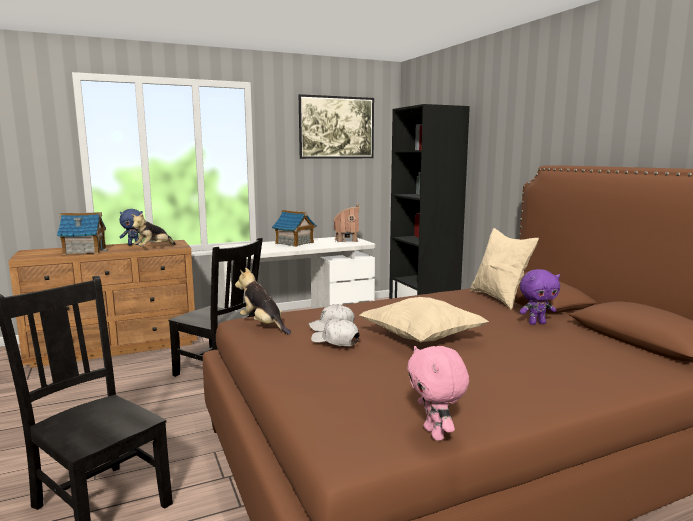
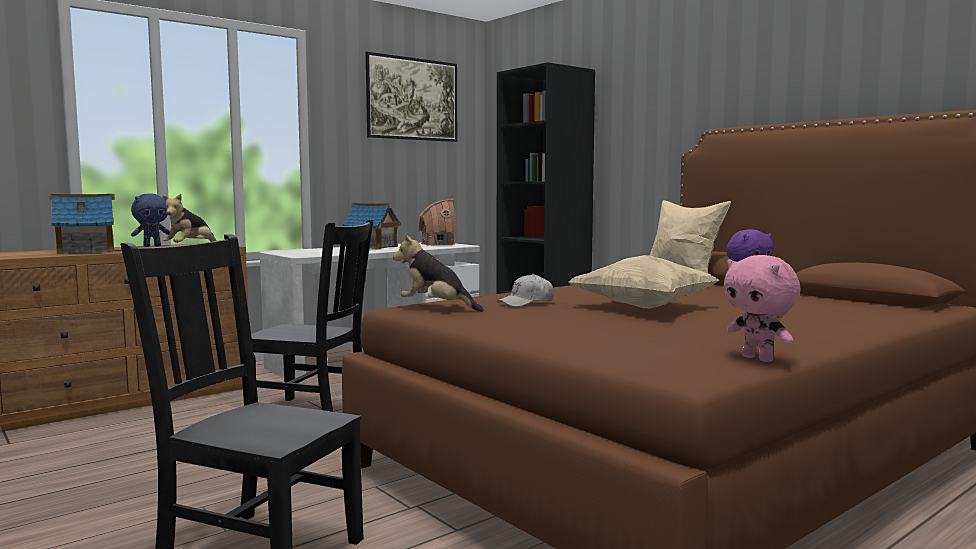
camera: 15 degrees left, 5 degrees down
white cap [311,318,360,346] -> none

